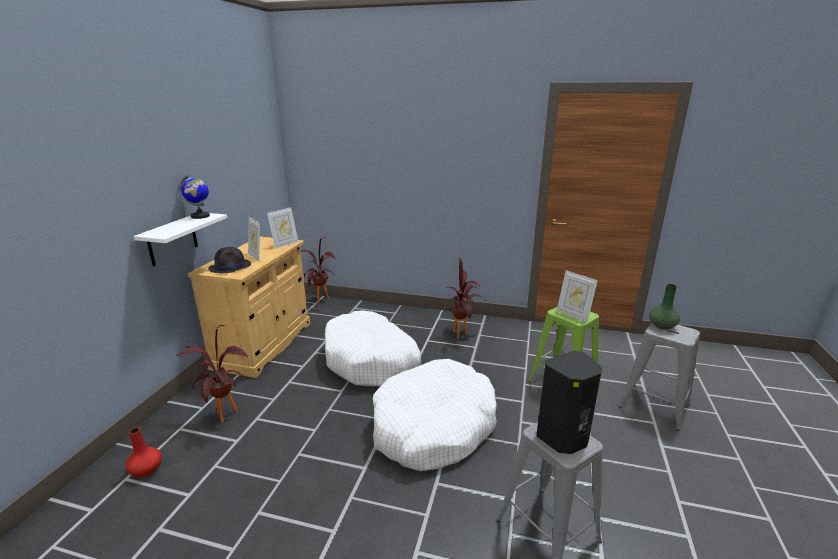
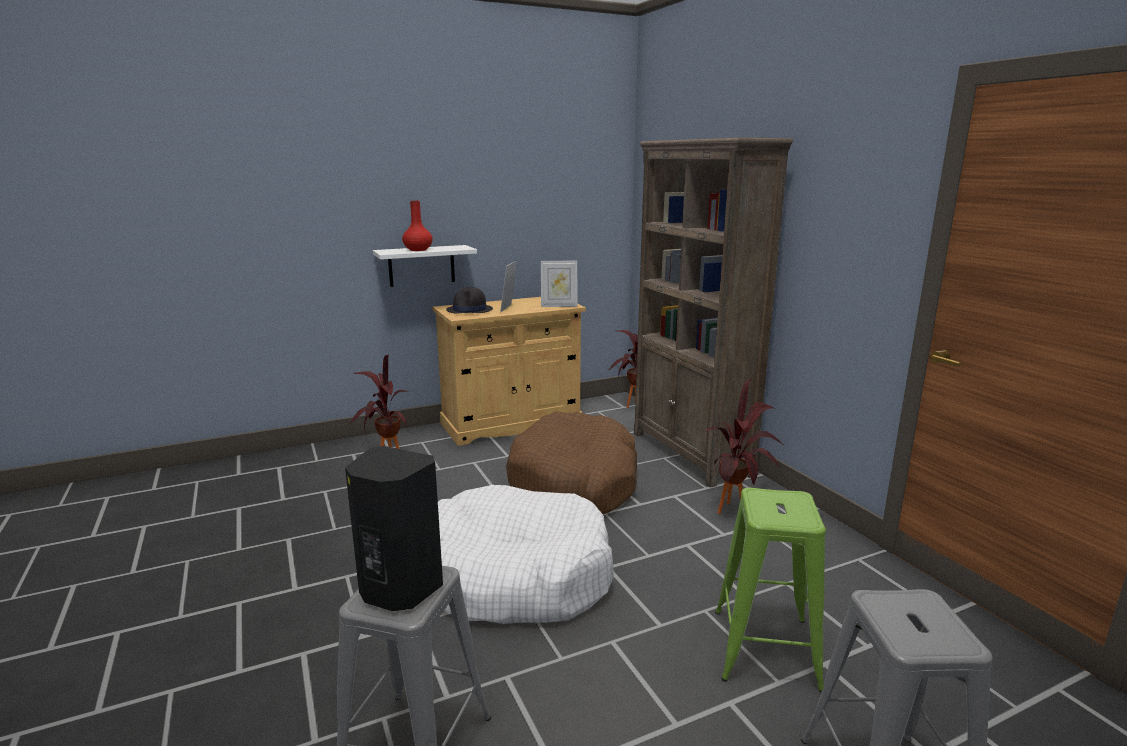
camera: 50 degrees right, 5 degrees down
red vase [125,427,162,477] -> red vase moved to [402,201,433,251]
globe [180,175,210,219] -> none
white dog bed [325,310,421,386] -> brown dog bed [506,411,637,514]
picture frame [557,270,598,322] -> none
green vase [649,284,680,330] -> none
none -> brown bookcase [634,137,793,488]

